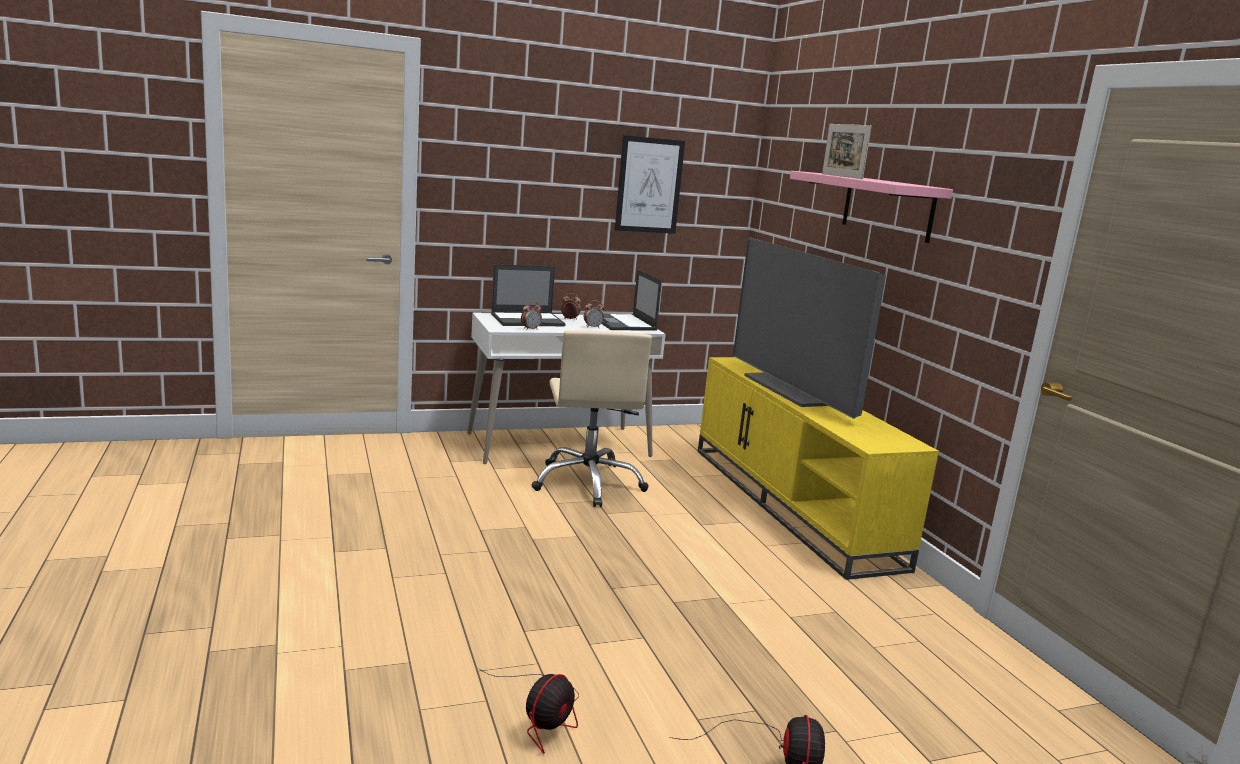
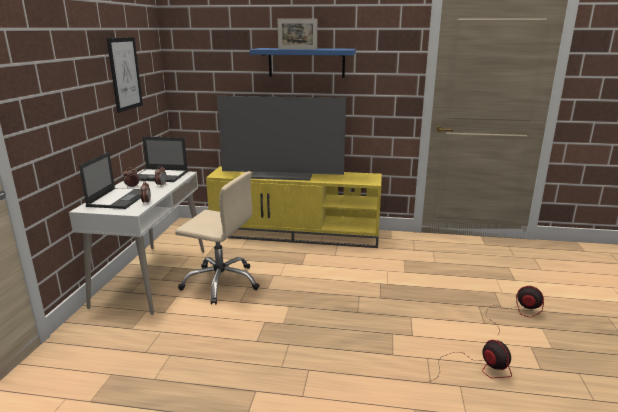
camera: 60 degrees left, 5 degrees up
pink shelf [790,171,953,243] -> blue shelf [250,48,356,78]

